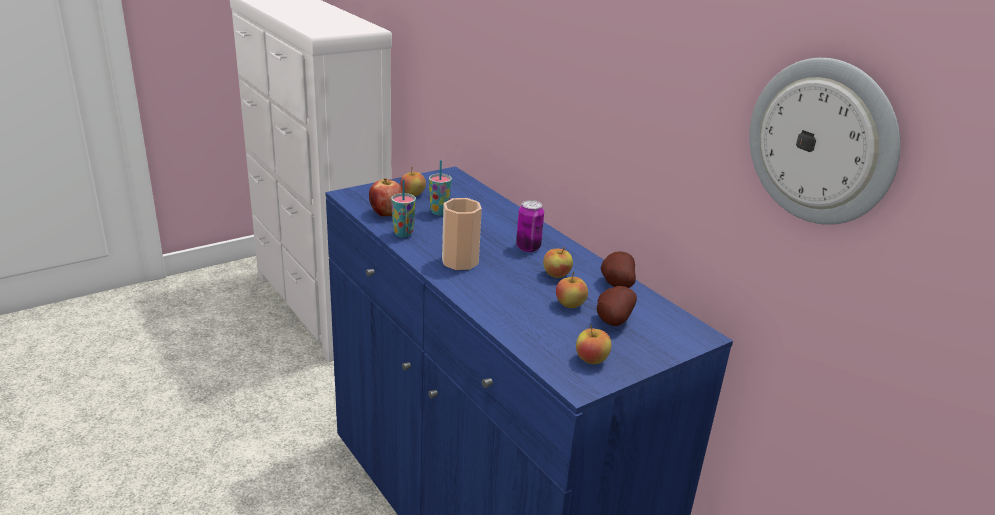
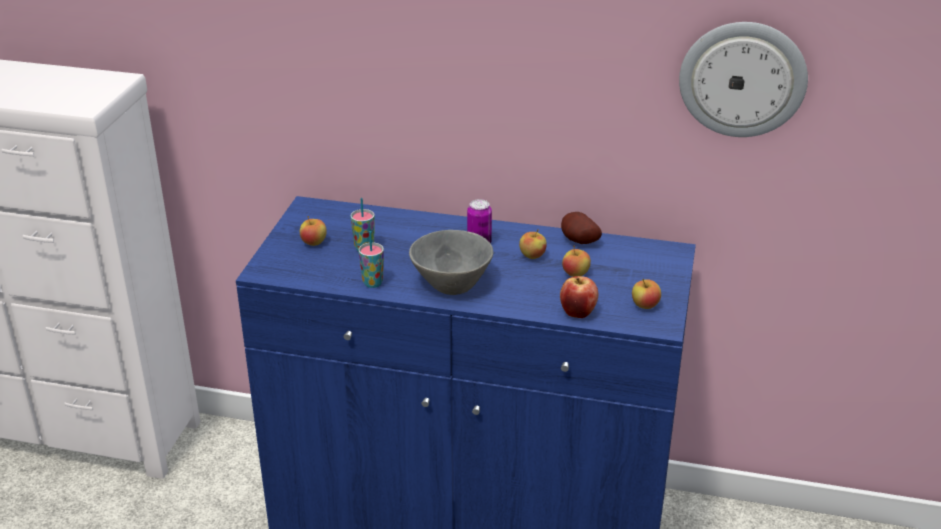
camera: 40 degrees left, 5 degrees up
apple [369,178,403,216] -> apple moved to [560,276,598,318]
cup [442,198,482,270] -> grey bowl [409,230,493,295]
potato [597,286,637,326] -> none

